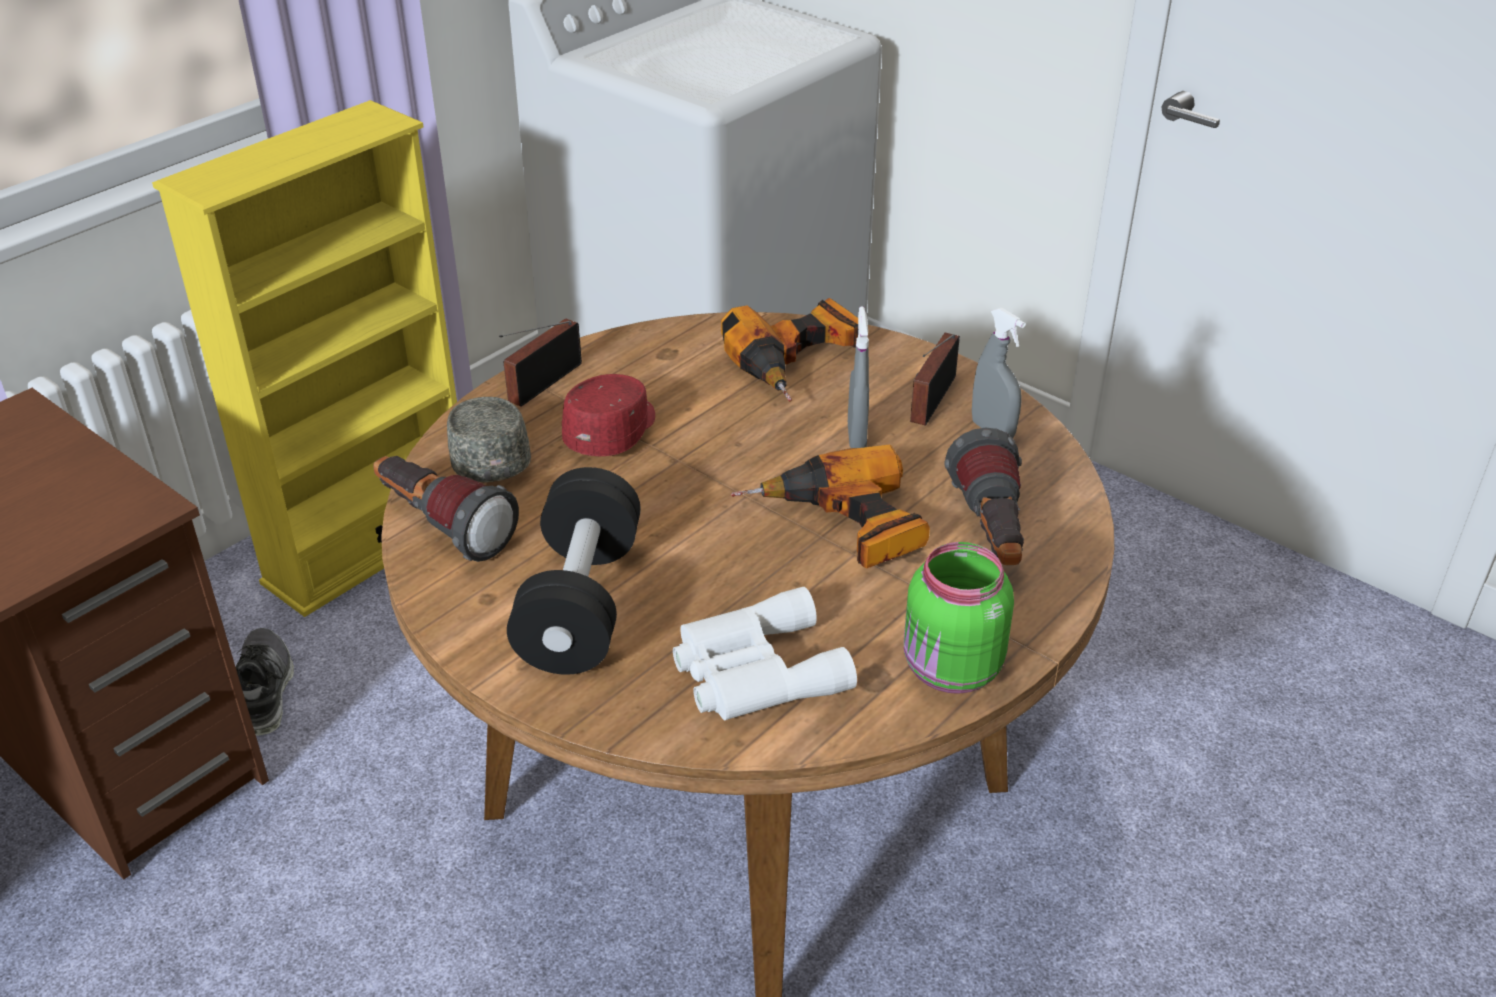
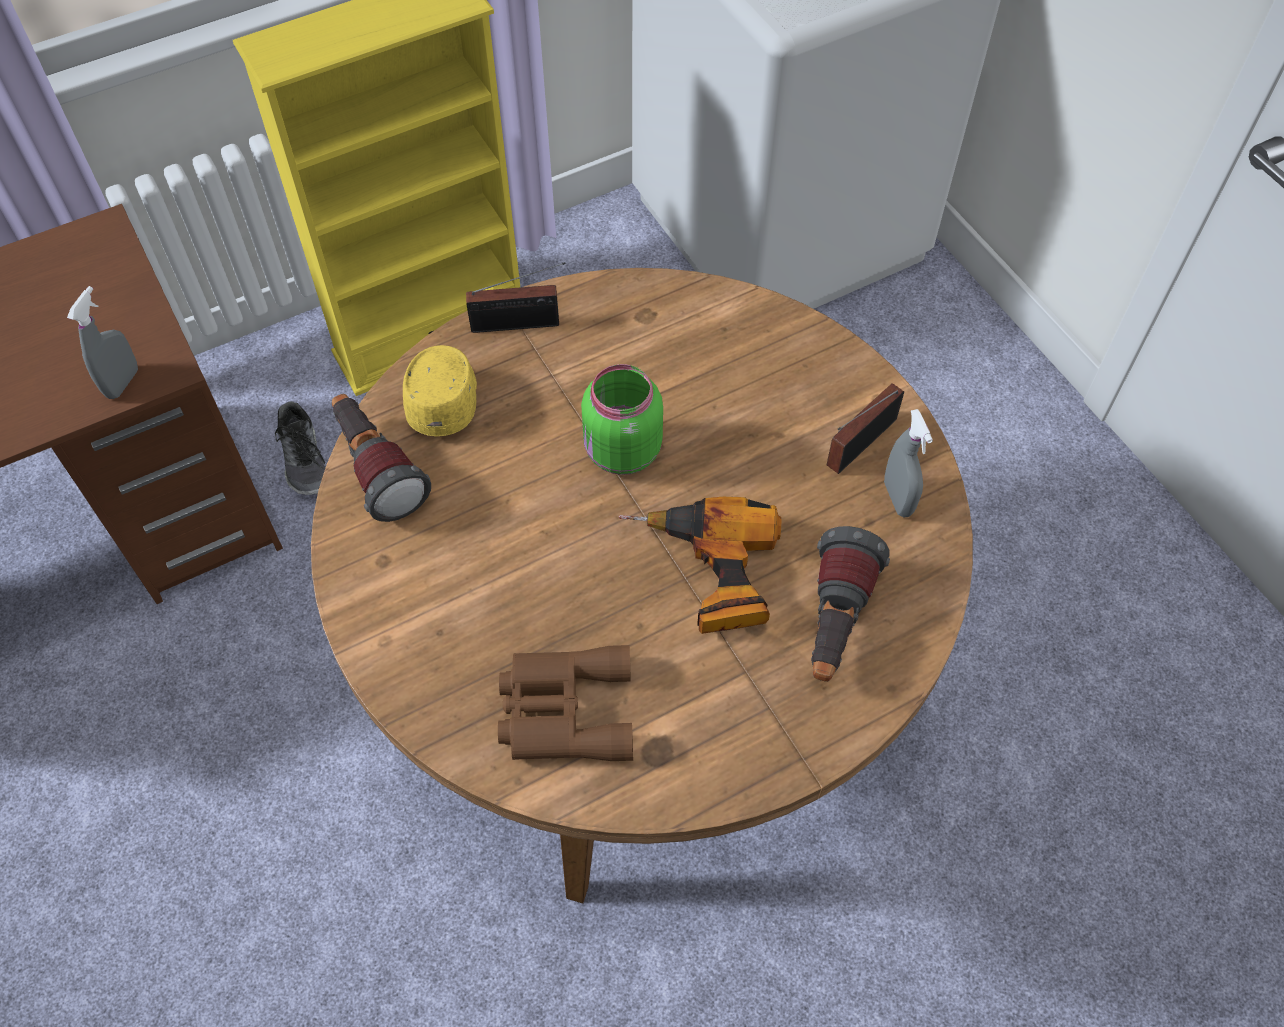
camera: 20 degrees right, 20 degrees up
shoe [236,628,294,736] -> shoe turned 150 degrees clockwise [275,401,326,495]
grey cap [447,397,531,482] -> yellow cap [403,345,477,436]
radio [499,319,582,407] -> radio turned 150 degrees counterclockwise [466,262,565,333]
black dumbbell [507,467,641,675] -> none
red cap [562,374,655,456] -> none
white binoculars [673,587,857,720] -> brown binoculars [498,645,633,761]
power drill [721,298,858,401] -> none
grey spray bottle [848,307,869,448] -> grey spray bottle moved to [67,286,138,399]
green jar [904,542,1014,694] -> green jar moved to [581,364,663,475]

